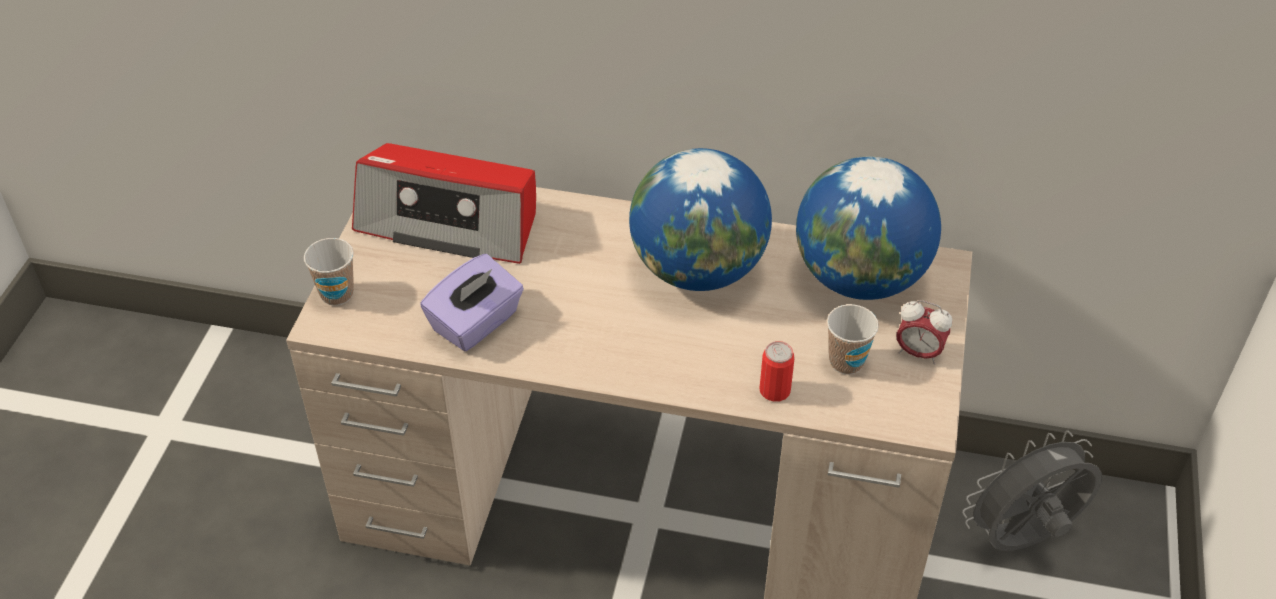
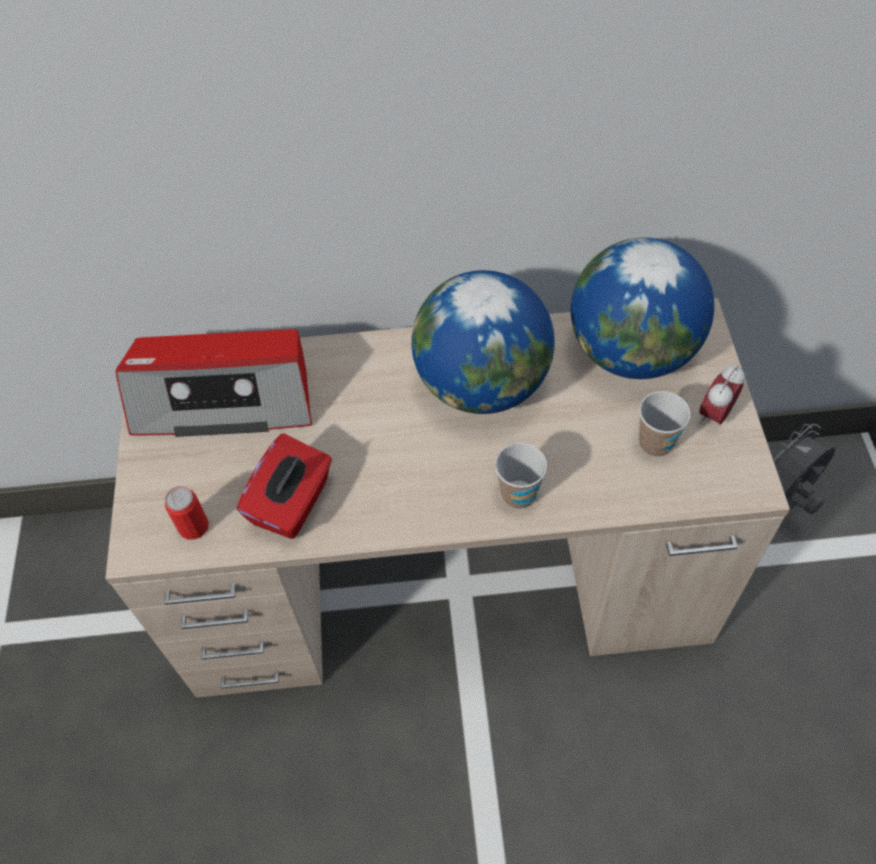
camera: 15 degrees left, 10 degrees up
cup [304,238,354,306] -> cup moved to [495,443,547,509]
purple tissue box [420,254,524,352] -> red tissue box [237,433,332,539]
can [760,341,795,402] -> can moved to [165,486,209,540]
alarm clock [896,300,952,364] -> alarm clock turned 120 degrees clockwise [699,365,745,425]

